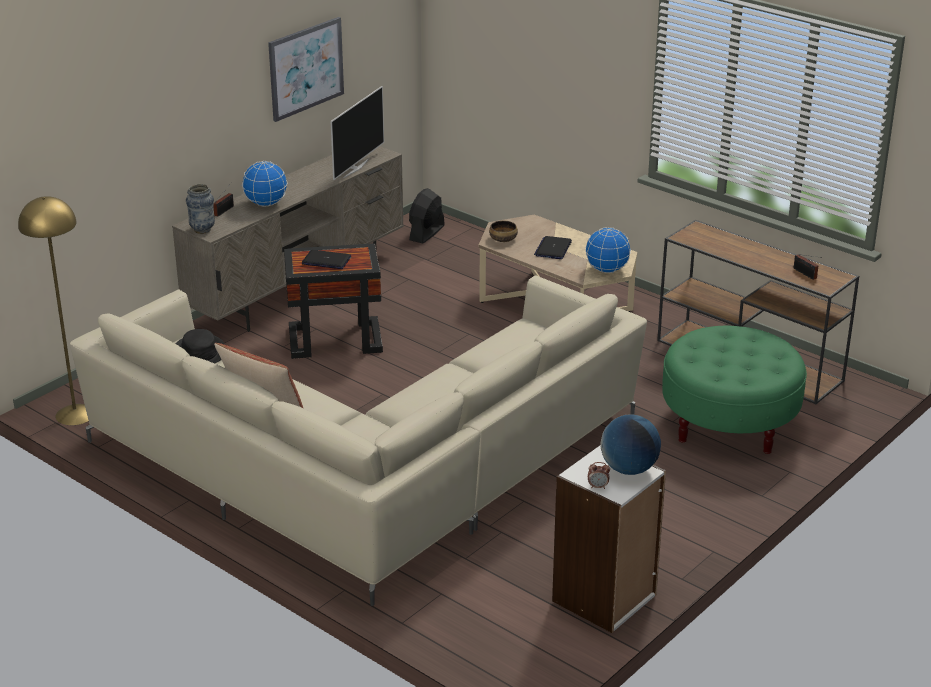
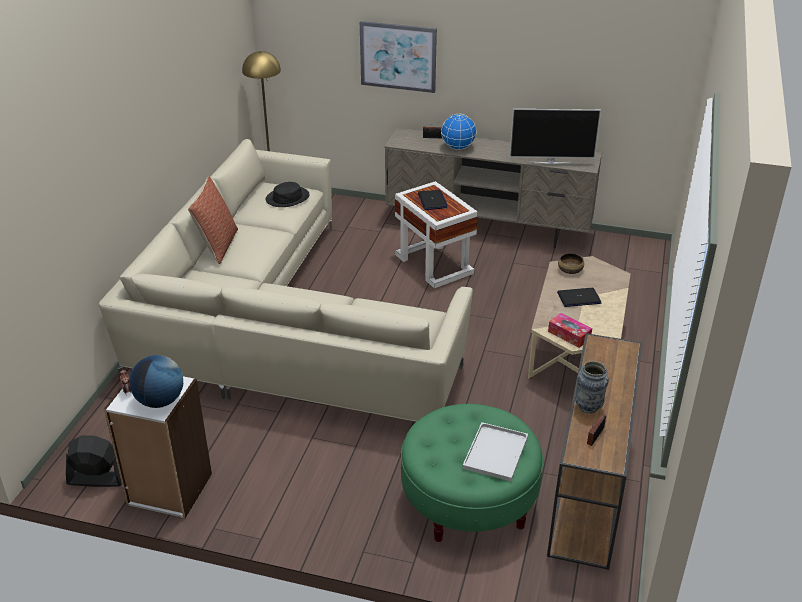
camera: 65 degrees right, 5 degrees up
vase [186,184,215,234] -> vase moved to [575,361,609,414]
picture [268,17,344,122] -> picture moved to [360,21,437,93]
black side table [284,243,383,359] -> white side table [395,181,478,288]
black fan [409,188,445,243] -> black fan moved to [66,435,122,487]
globe [585,227,631,273] -> tissue box [548,313,592,348]
none -> white tray [462,422,528,481]

